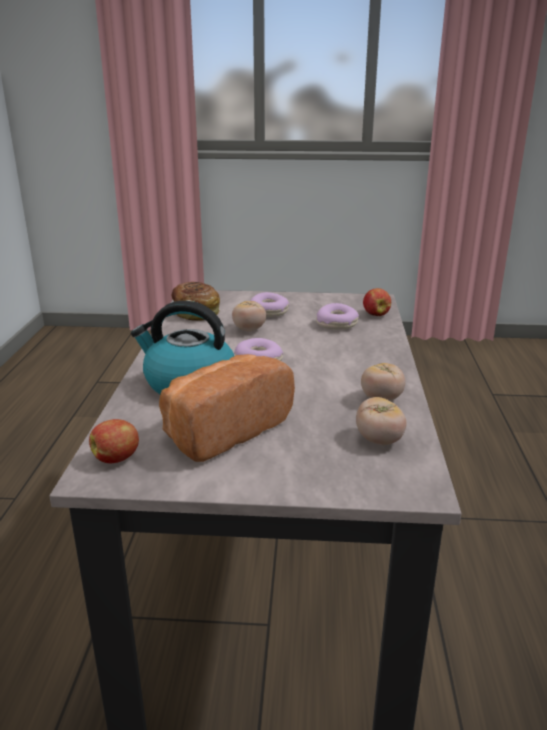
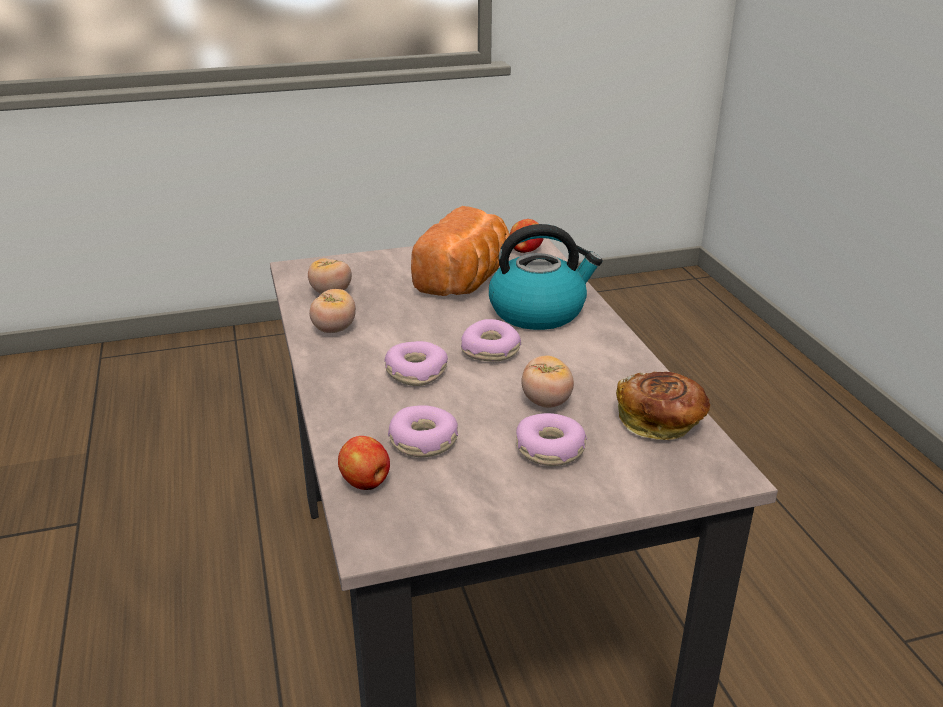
camera: 160 degrees right, 5 degrees up
none -> donut [384,341,448,386]

